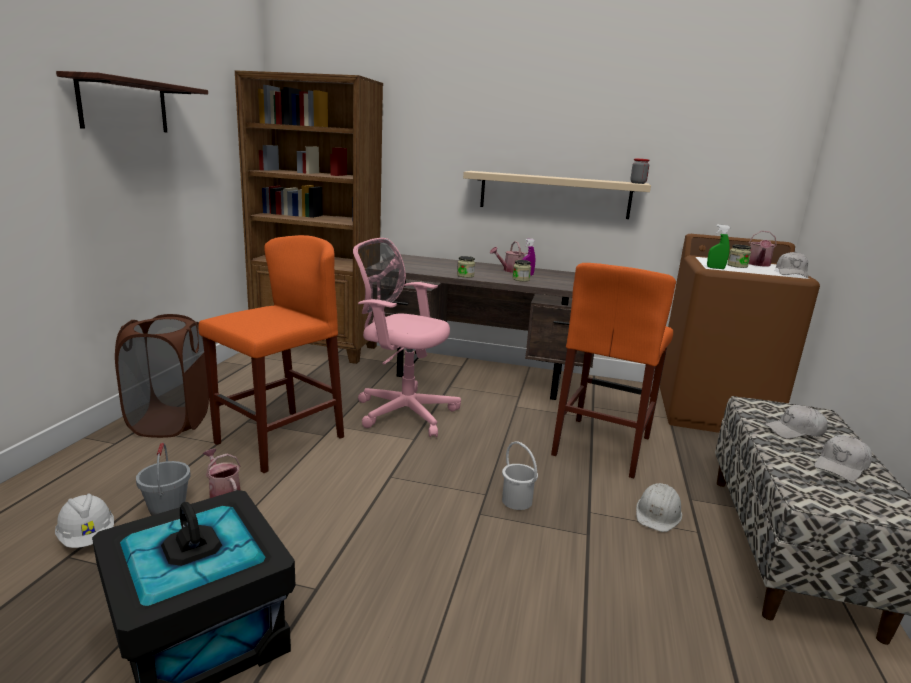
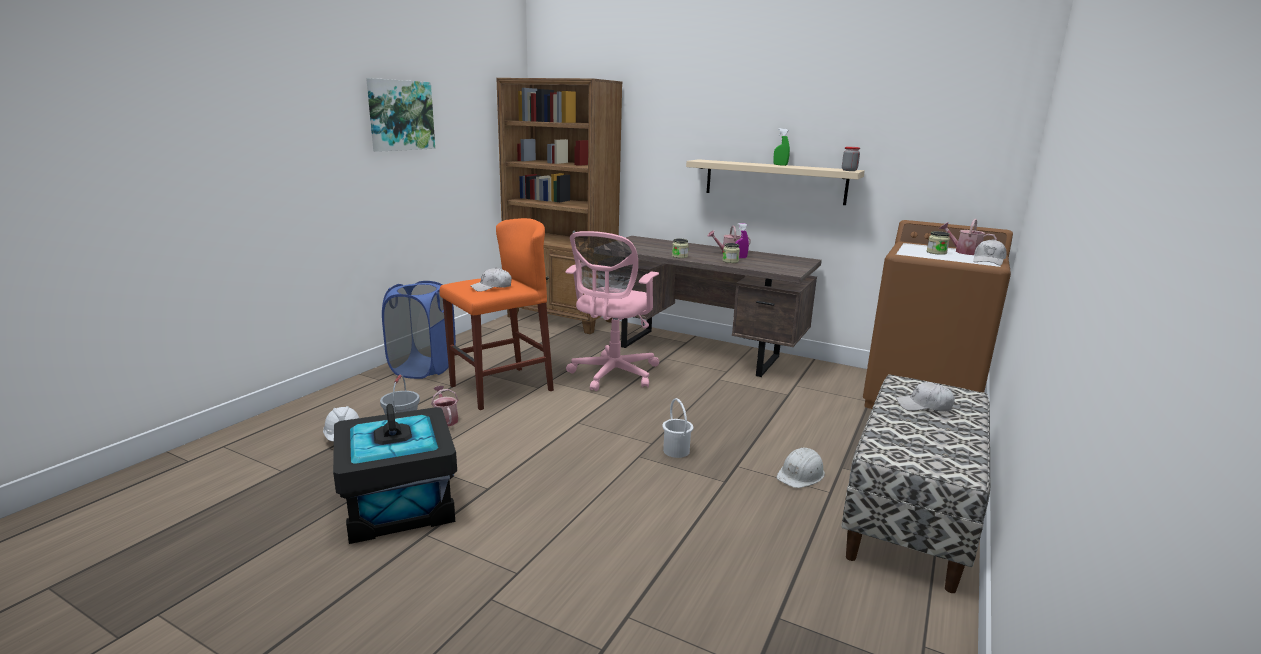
camera: 15 degrees right, 0 degrees up
shelf [56,71,208,132] -> picture [366,78,435,152]
brown laundry basket [115,314,209,438] -> blue laundry basket [382,281,456,379]
pink office chair [353,238,461,437] -> pink office chair turned 105 degrees counterclockwise [565,231,660,391]
orange stool [551,263,676,478] -> none
green spray bottle [707,224,730,269] -> green spray bottle moved to [773,128,790,166]
watering can [749,231,777,267] -> watering can turned 90 degrees clockwise [939,219,997,255]
white cap [814,435,872,481] -> white cap moved to [470,268,512,292]

